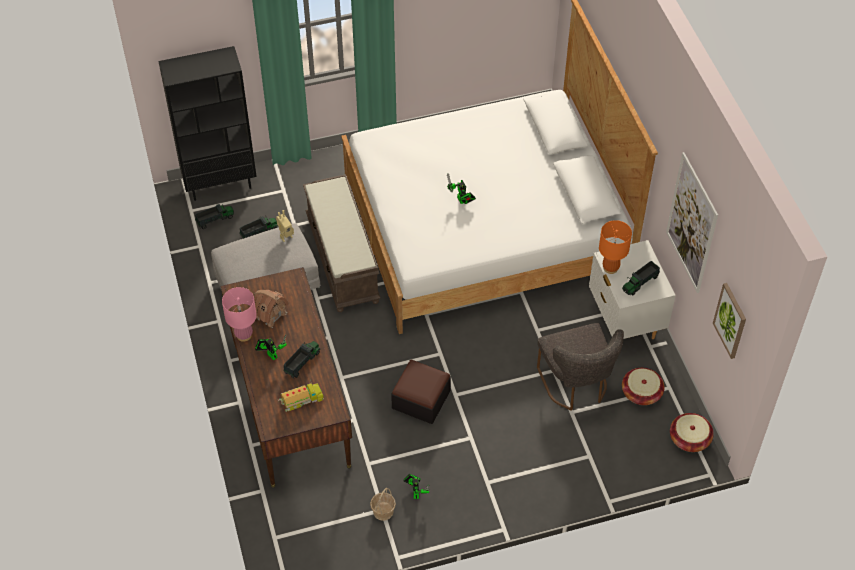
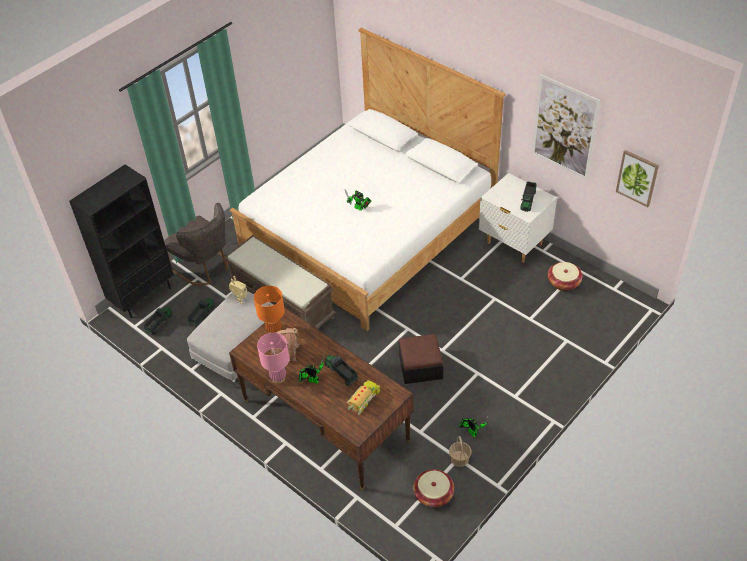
camera: 30 degrees left, 5 degrees down
toy truck [283,341,320,378] -> toy truck turned 45 degrees counterclockwise [325,355,358,386]
grey chair [537,323,624,411] -> grey chair moved to [164,203,228,285]
orange table lamp [599,220,632,274] -> orange table lamp moved to [254,286,285,333]
basket [670,413,714,452] -> basket moved to [413,469,454,507]

